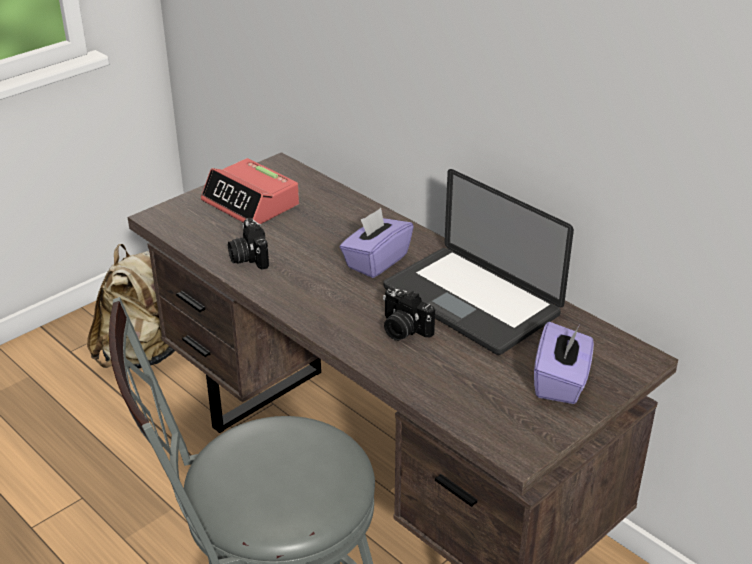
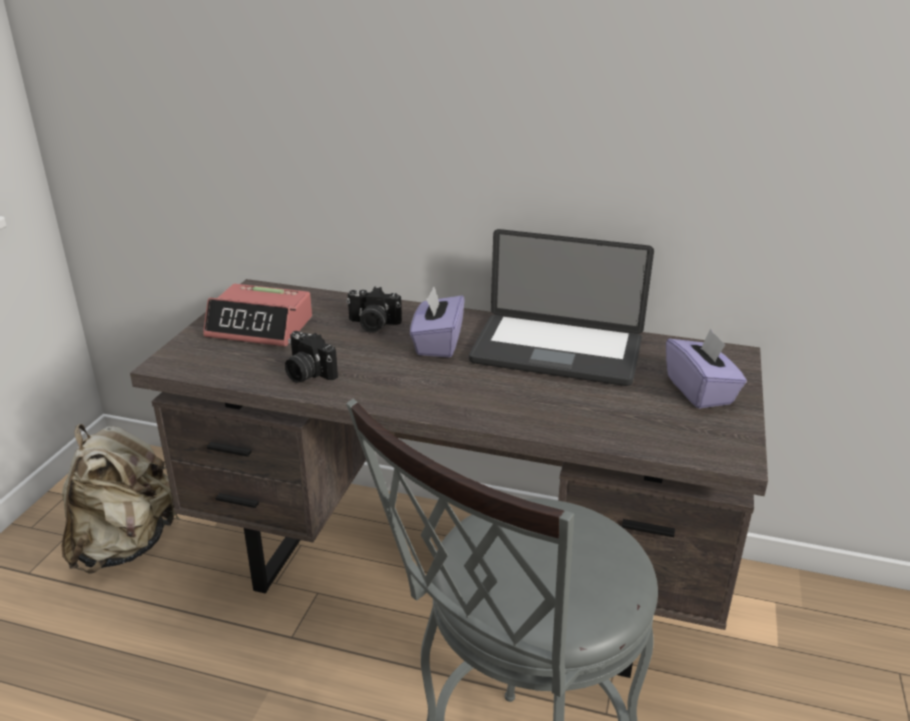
camera: 30 degrees left, 5 degrees down
camera [383,287,435,341] -> camera moved to [347,287,402,333]

